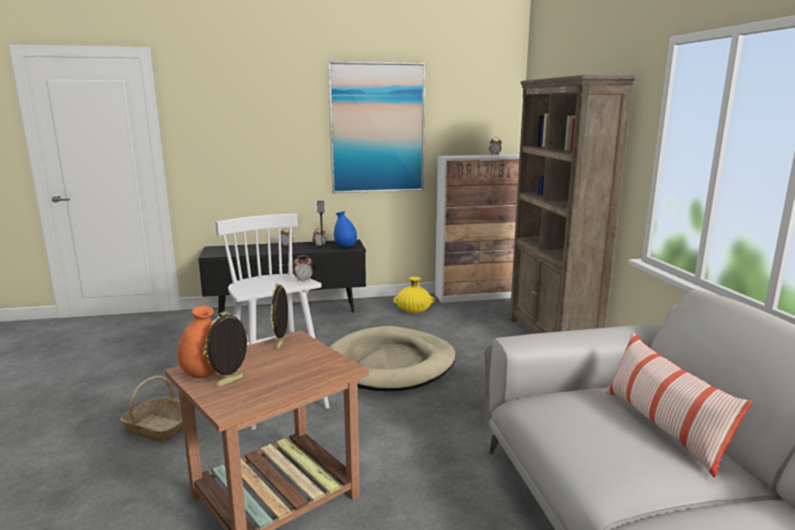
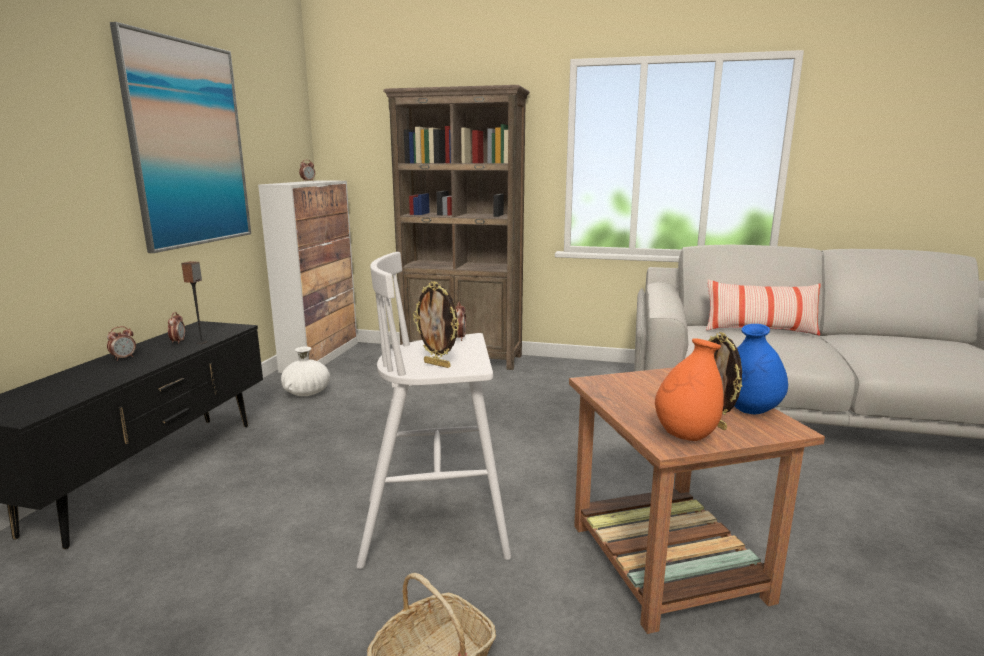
camera: 65 degrees left, 0 degrees up
picture frame [270,283,288,349] -> picture frame moved to [413,281,459,368]
beige dog bed [329,326,456,391] -> none
blue vase [334,211,357,248] -> blue vase moved to [735,324,788,414]
yellow vase [393,277,435,313] -> white vase [281,347,330,396]

